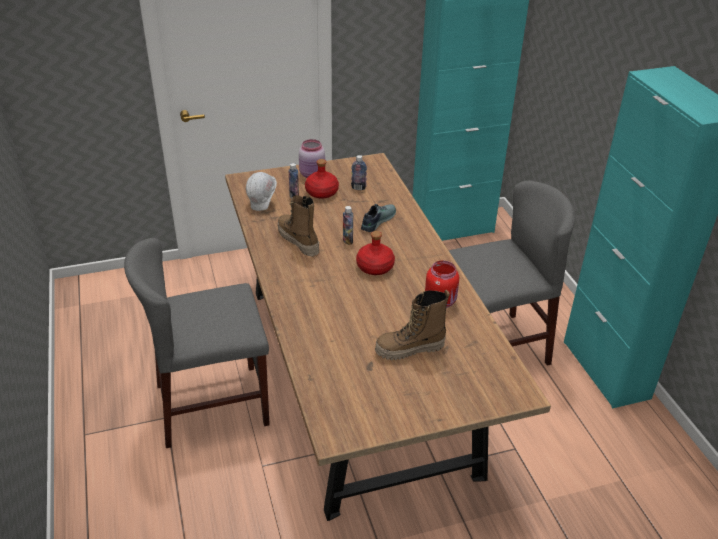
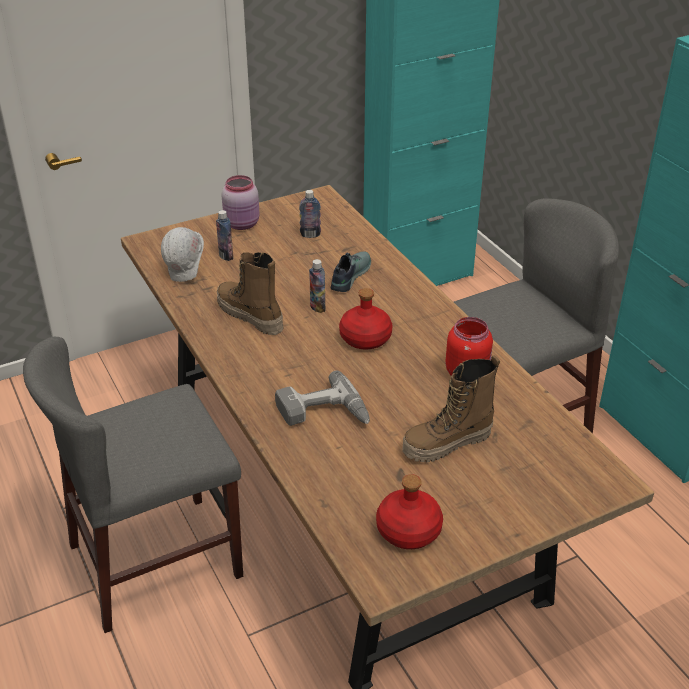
camera: 10 degrees left, 0 degrees up
red bottle [305,159,339,199] -> red bottle moved to [376,474,443,549]
none -> power drill [275,370,370,426]

